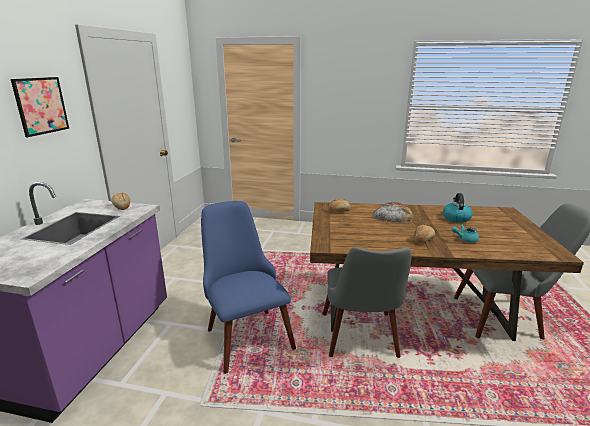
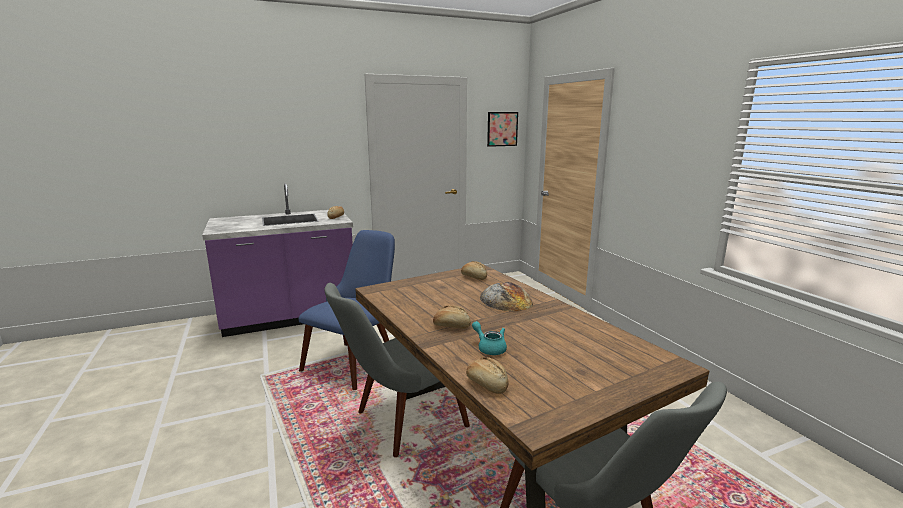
camera: 55 degrees right, 5 degrees down
picture [11,77,69,137] -> picture moved to [487,112,518,147]
kettle [443,193,473,223] -> none
none -> bread [466,357,509,394]

